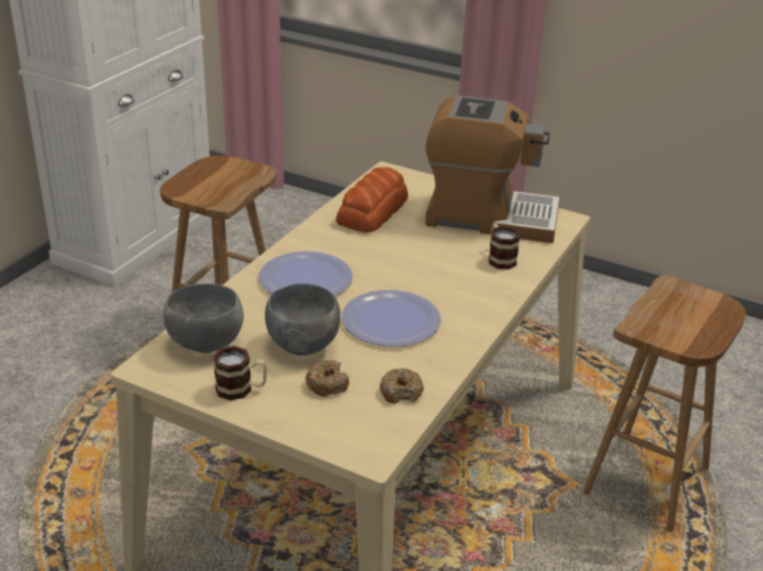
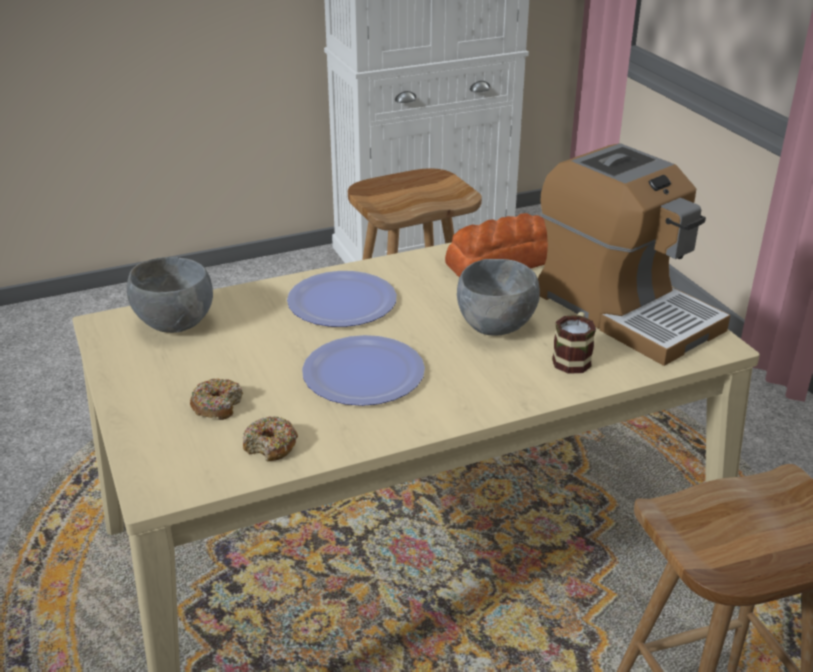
camera: 40 degrees right, 0 degrees up
mug [213,346,267,401] -> none
grey bowl [265,283,340,356] -> grey bowl moved to [457,259,540,336]

